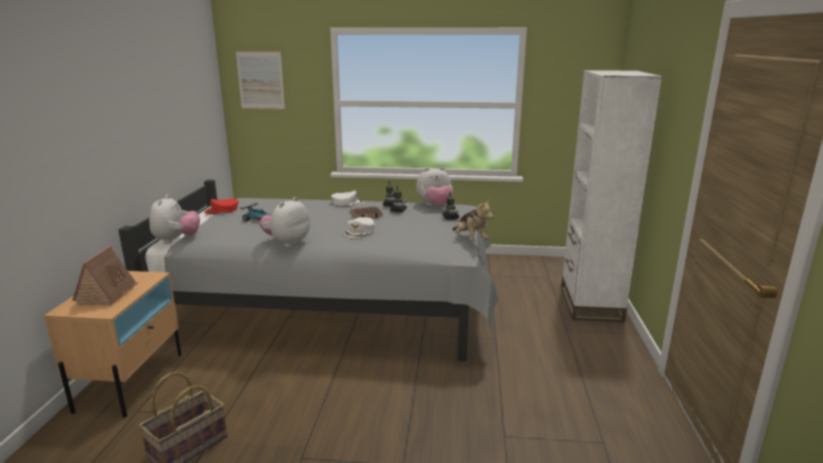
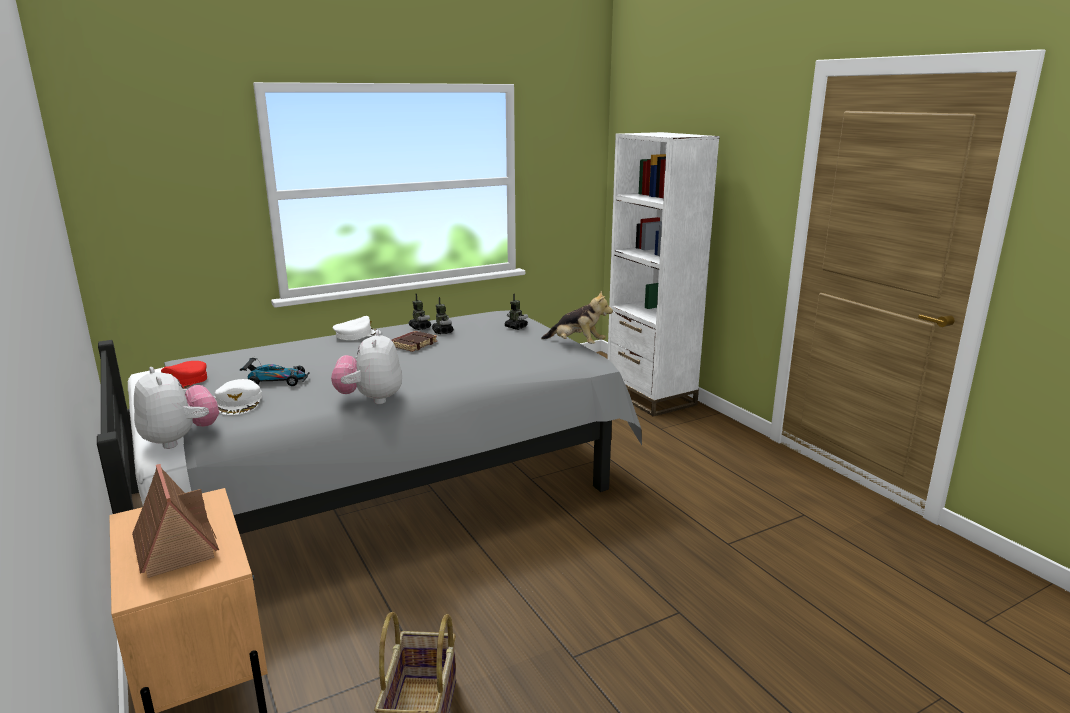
camera: 35 degrees left, 0 degrees up
picture [236,50,285,110] -> none
white cap [345,217,375,238] -> white cap moved to [214,379,262,415]
plush toy [416,167,453,206] -> none

